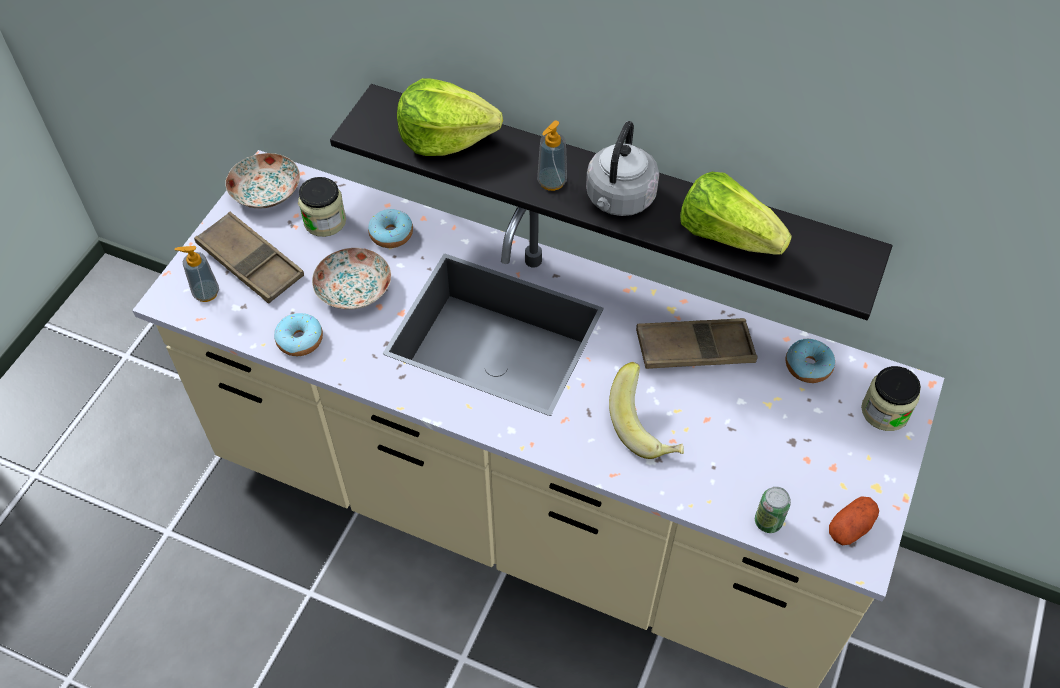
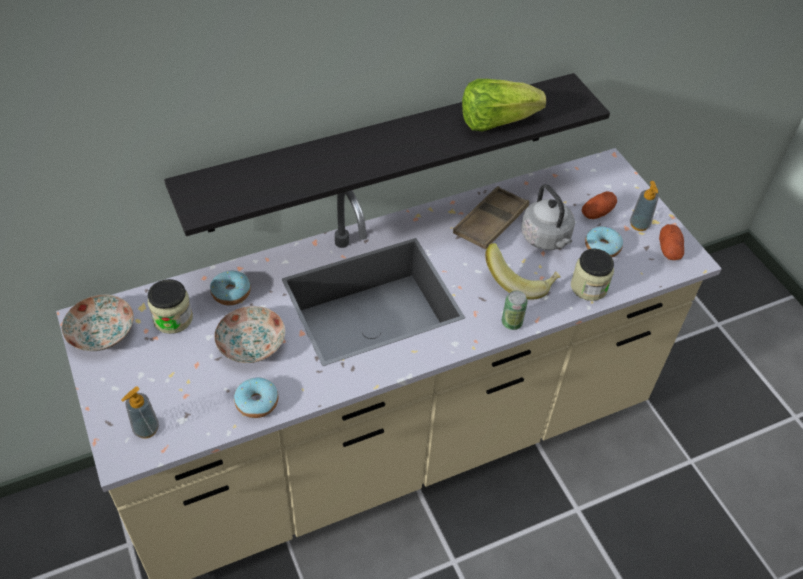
camera: 50 degrees left, 5 degrees down
brown tray [194,212,304,304] -> none
lettuce [397,78,503,156] -> none
soap dispenser [537,120,567,191] -> soap dispenser moved to [630,181,659,231]
grey kettle [586,121,659,216] -> grey kettle moved to [521,184,575,250]
can [755,487,791,533] -> can moved to [502,290,528,330]
donut [786,339,835,383] -> donut moved to [585,226,623,257]
jar [861,366,921,431] -> jar moved to [571,249,614,301]
none -> potato [582,191,617,219]

